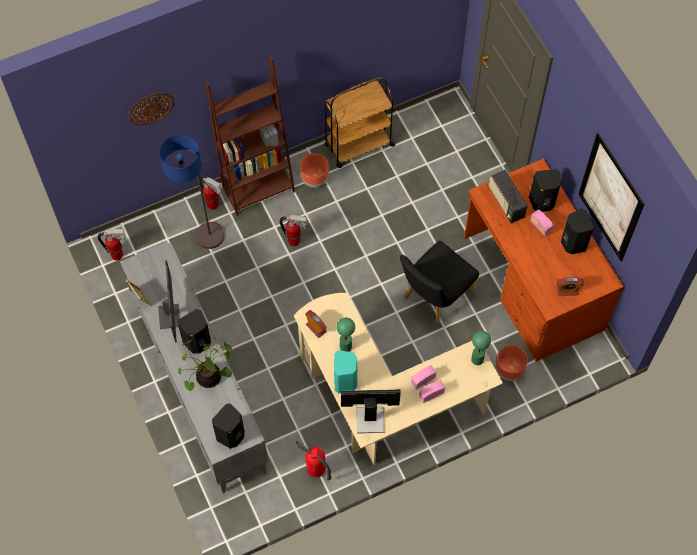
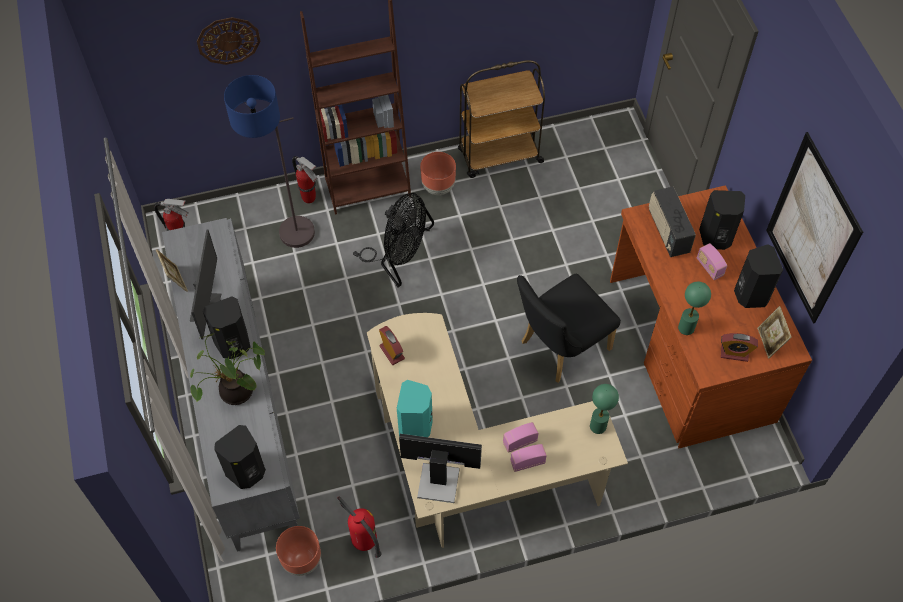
camera: 10 degrees right, 5 degrees down
fire extinguisher [280,215,307,246] -> black fan [353,193,434,287]
green table lamp [336,317,355,352] -> green table lamp moved to [678,282,711,335]
brown planter [496,345,528,381] -> brown planter moved to [276,526,321,576]
none -> picture frame [757,306,792,358]

